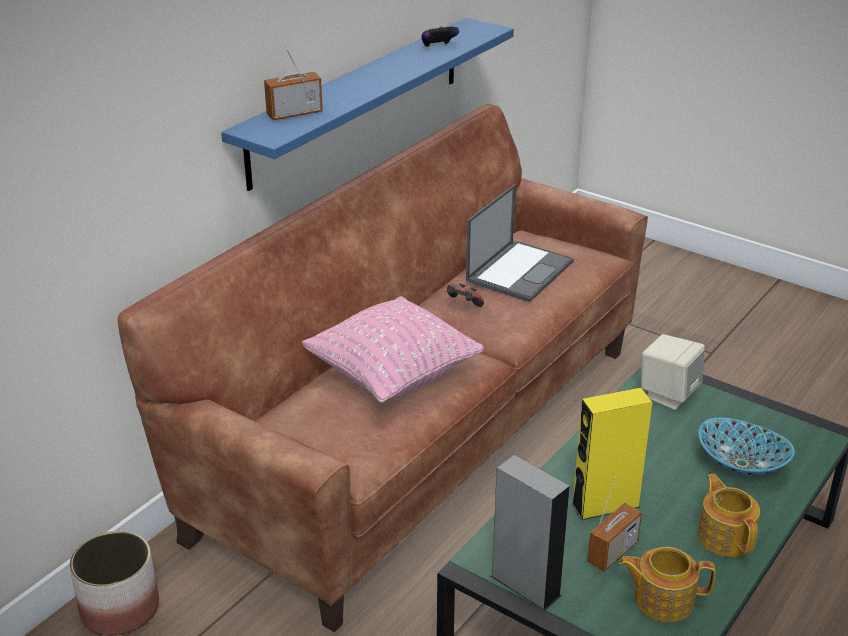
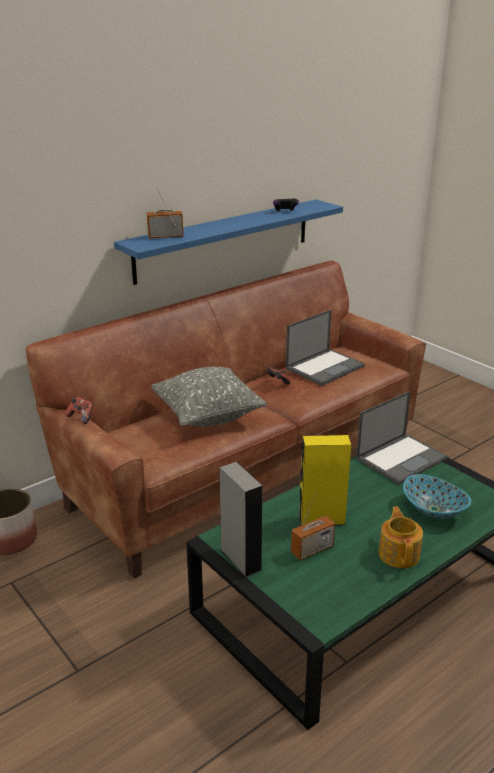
camera: 15 degrees right, 5 degrees down
pink pillow [302,296,484,403] -> grey pillow [151,367,266,427]
teapot [619,547,716,622] -> none
beige speaker [641,334,705,410] -> laptop [356,391,448,485]
none -> game controller [66,397,94,424]

